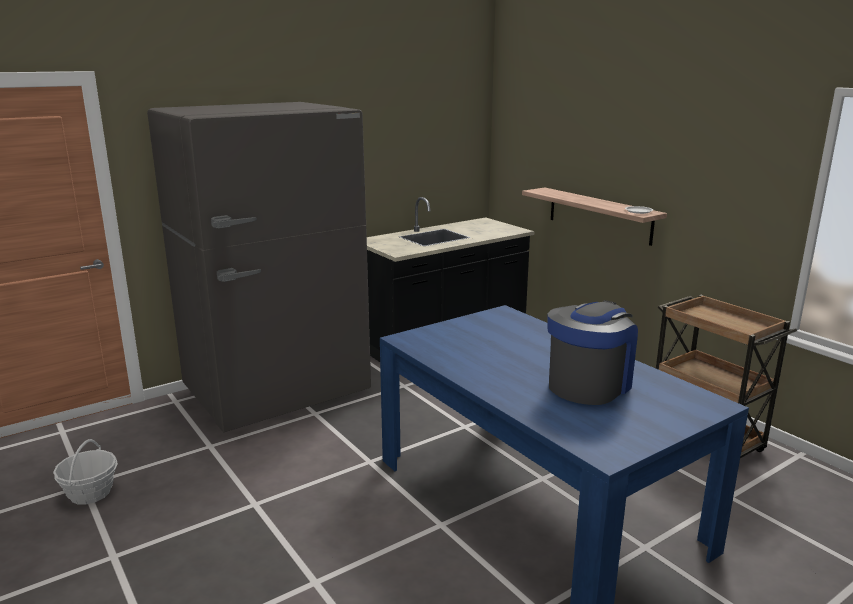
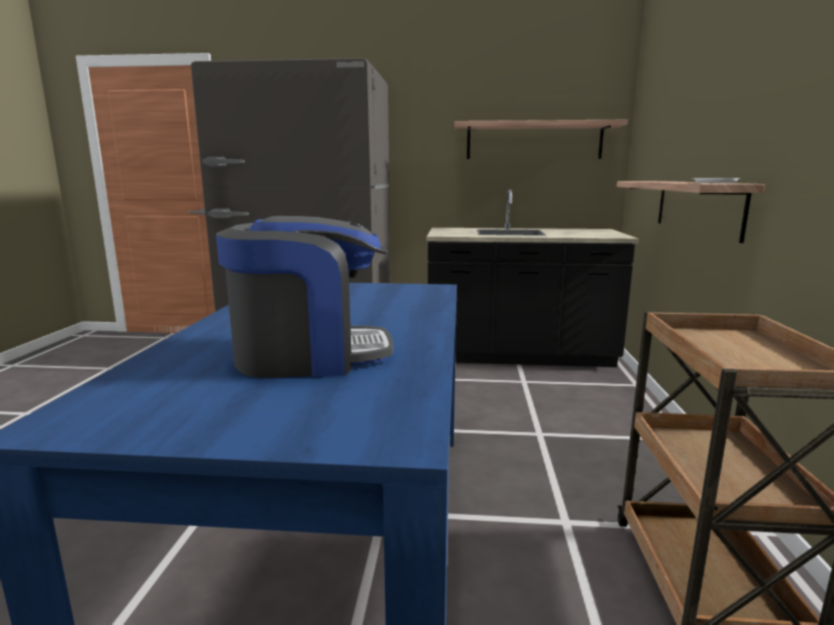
camera: 40 degrees right, 5 degrees down
basket [53,439,118,505] -> none
none -> shelf [455,120,628,159]

